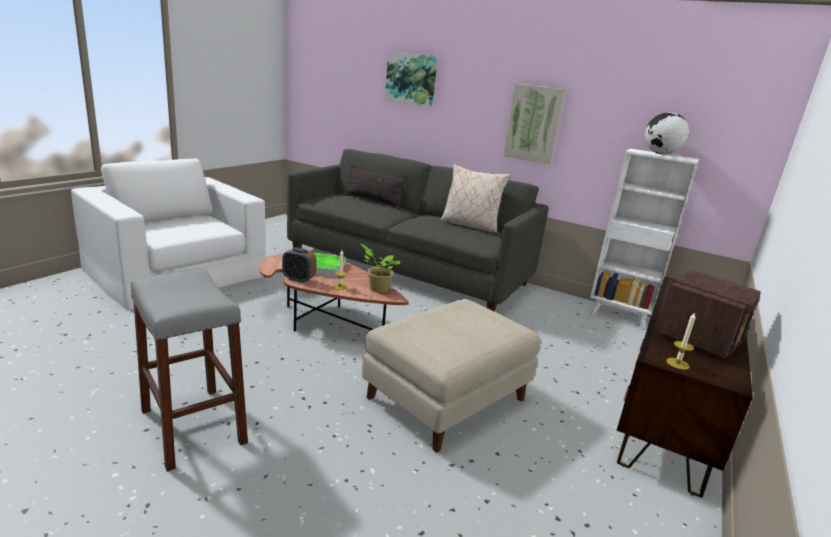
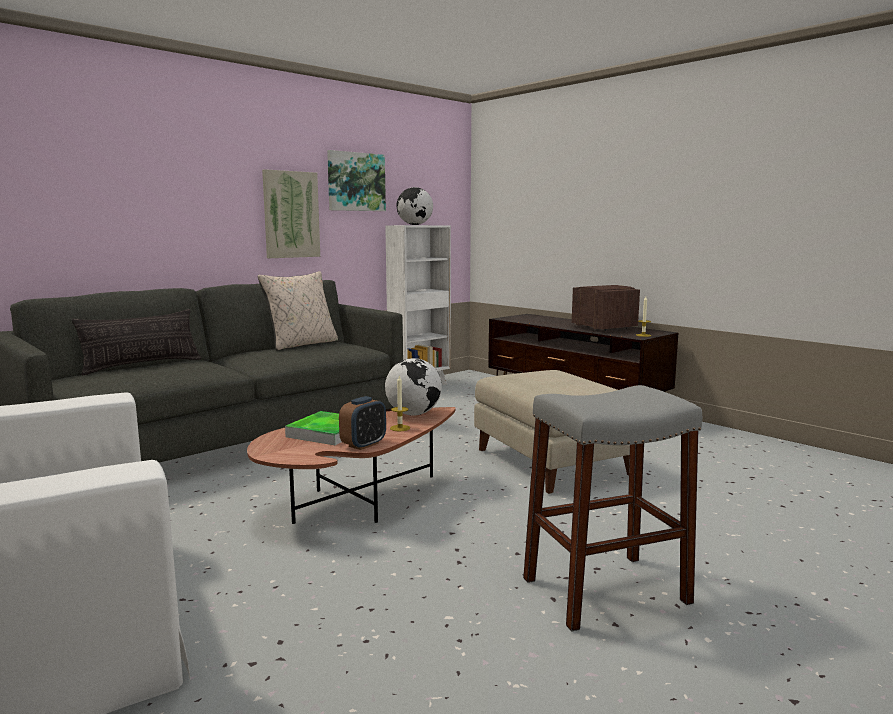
camera: 70 degrees left, 10 degrees down
potted plant [361,244,401,293] -> globe [385,358,442,416]
picture [385,52,438,106] -> picture moved to [327,150,386,211]

